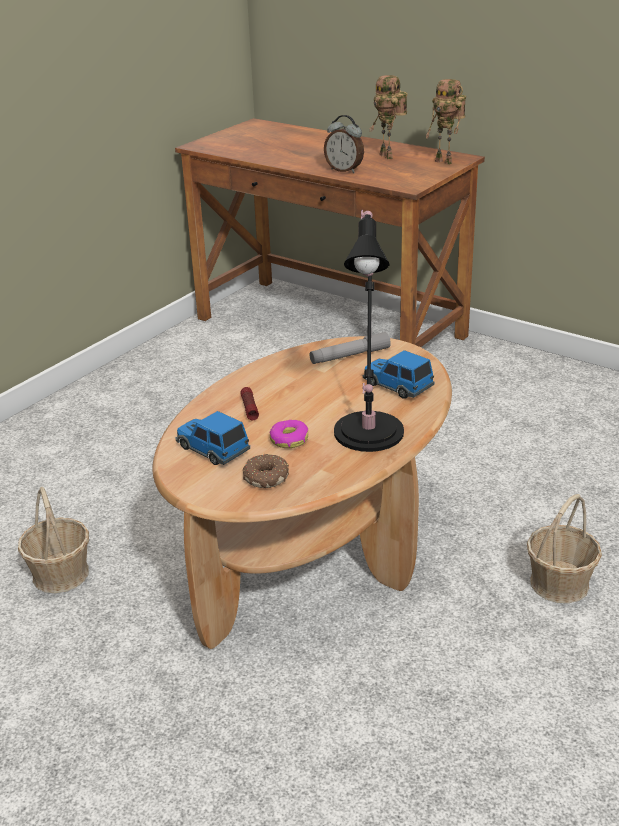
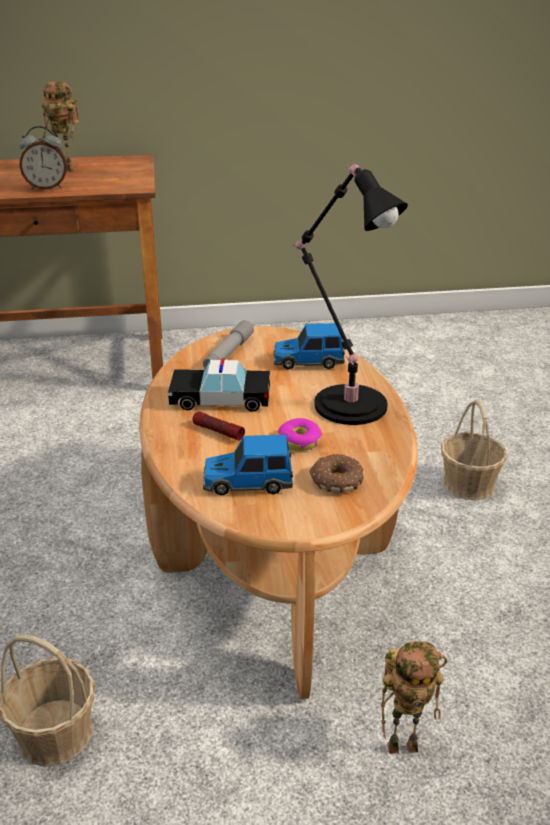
camera: 45 degrees left, 0 degrees up
toy robot [426,79,466,165] -> toy robot moved to [381,641,447,754]
none -> toy car [168,358,270,412]

